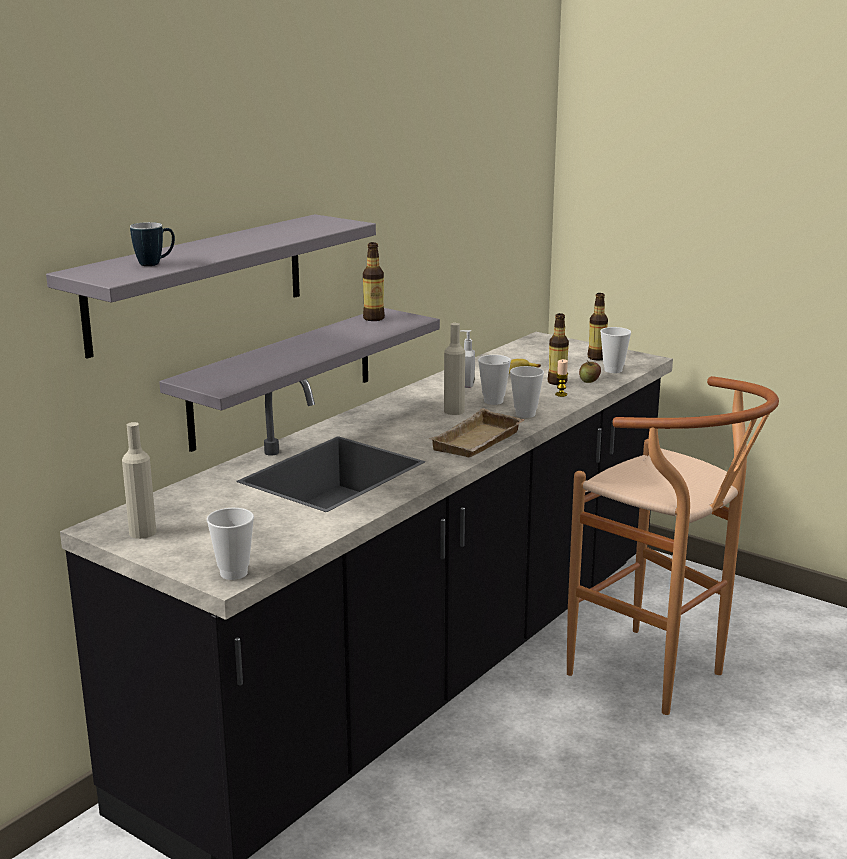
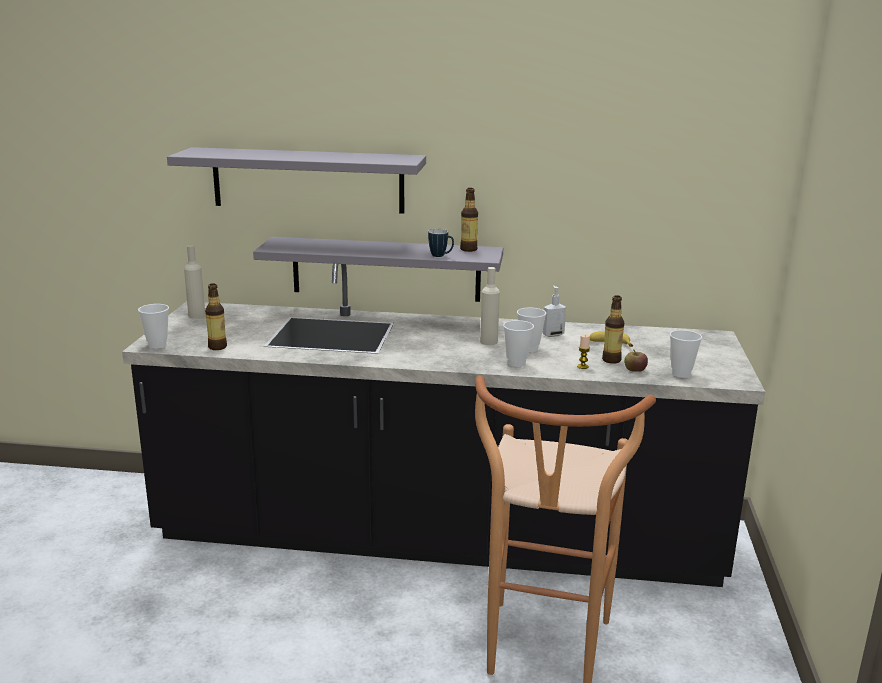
camera: 60 degrees right, 0 degrees up
mug [130,222,175,266] -> mug moved to [428,229,454,257]
beige tray [429,408,525,457] -> none
bottle [588,293,608,360] -> bottle moved to [205,283,227,350]

